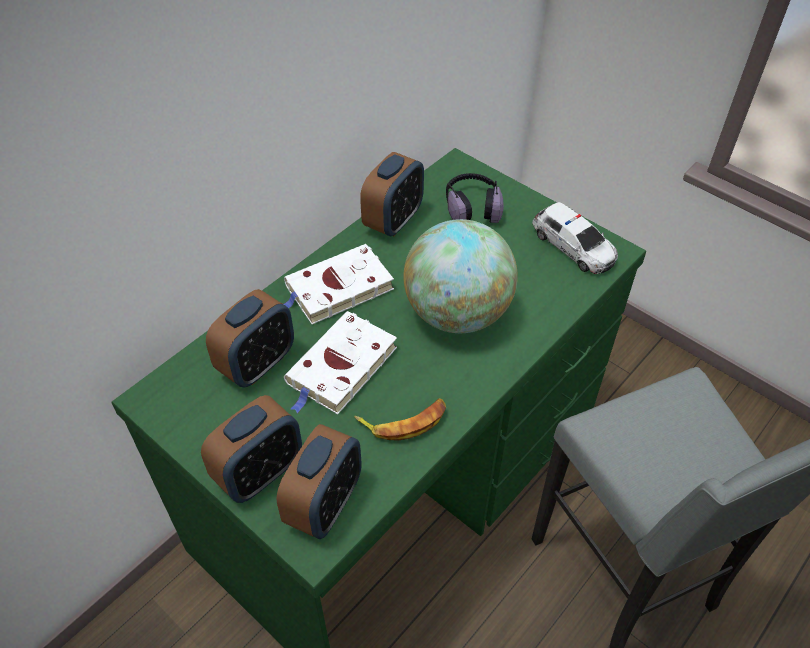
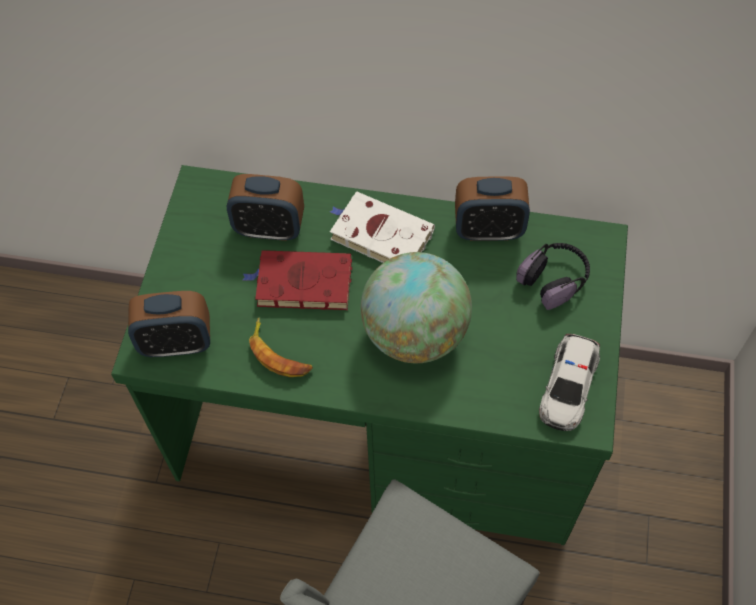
camera: 60 degrees right, 10 degrees up
alarm clock [201,395,302,503] -> none
white book [284,311,397,415] -> red book [242,250,352,310]

